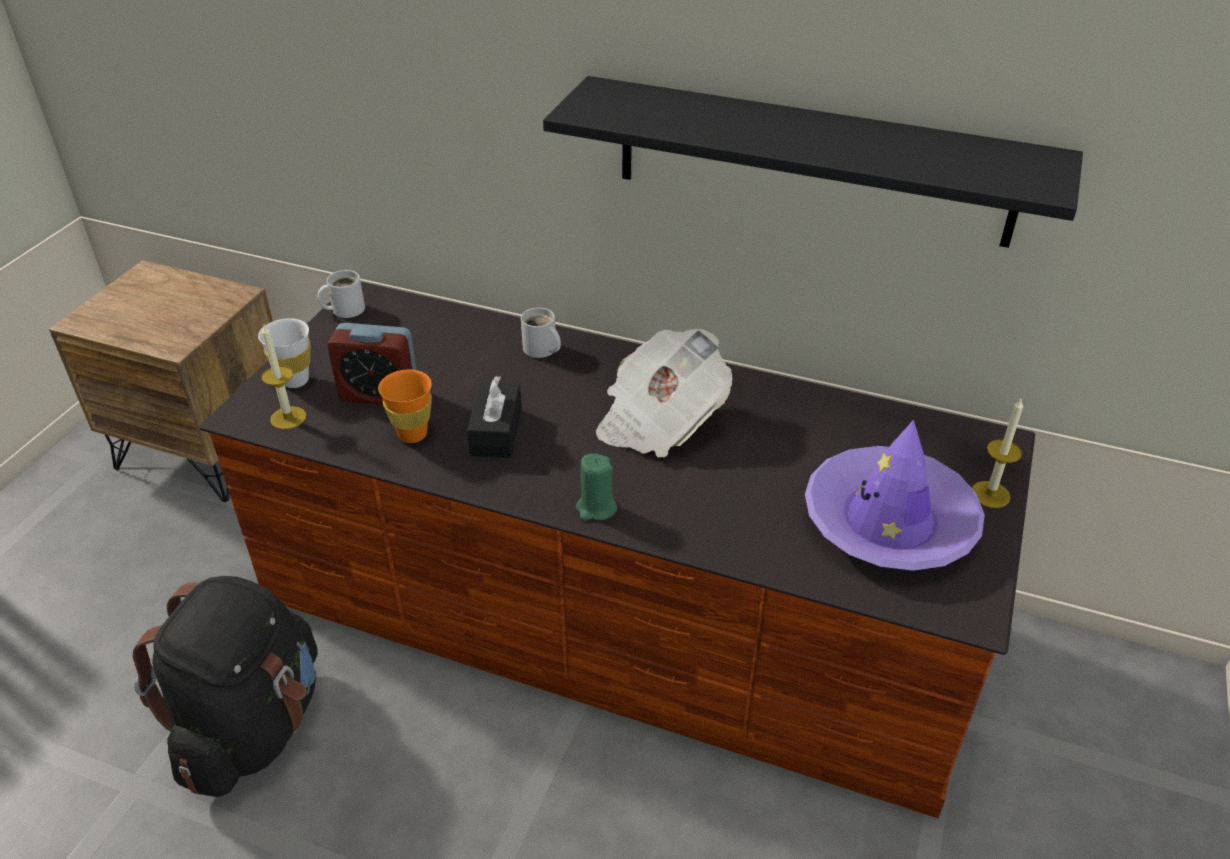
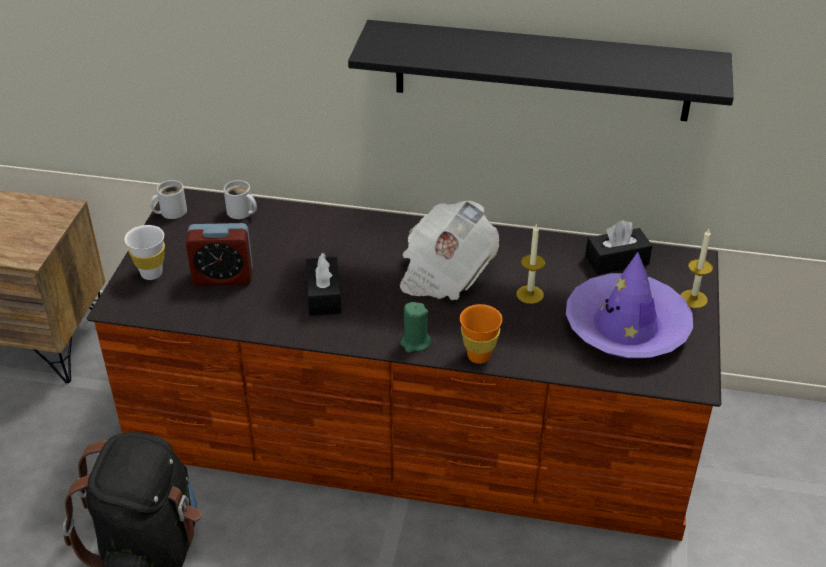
camera: 10 degrees left, 0 degrees up
candle [261,325,306,430] -> candle moved to [516,223,545,304]
orange cup [378,370,432,443] -> orange cup moved to [460,304,502,364]
white mug [521,308,561,358] -> white mug moved to [224,180,257,219]
none -> black tissue box [585,220,652,275]

